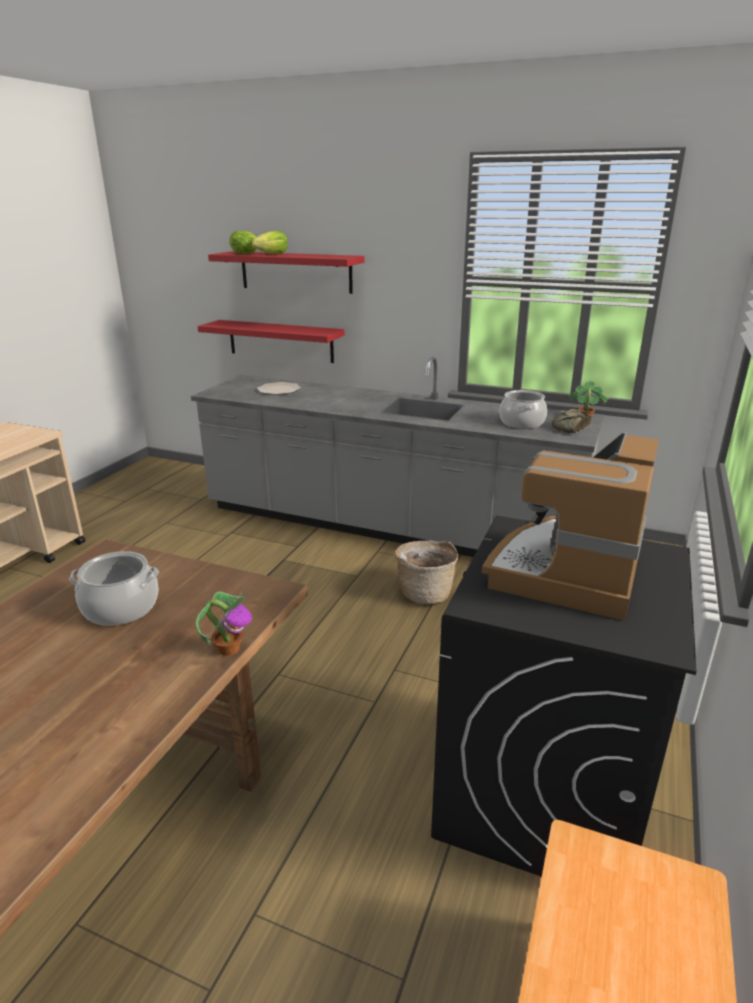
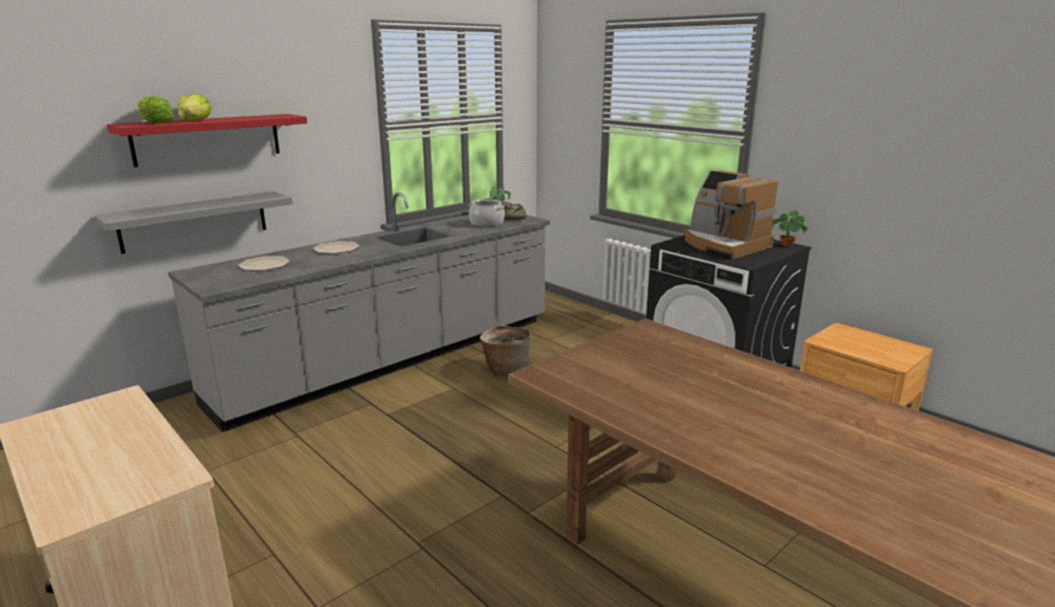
camera: 65 degrees left, 5 degrees down
cooking pot [69,551,159,626] -> none
potted plant [195,591,252,656] -> potted plant moved to [772,210,810,246]
red shelf [197,320,345,363] -> grey shelf [94,191,293,254]
none -> plate [313,241,360,254]

